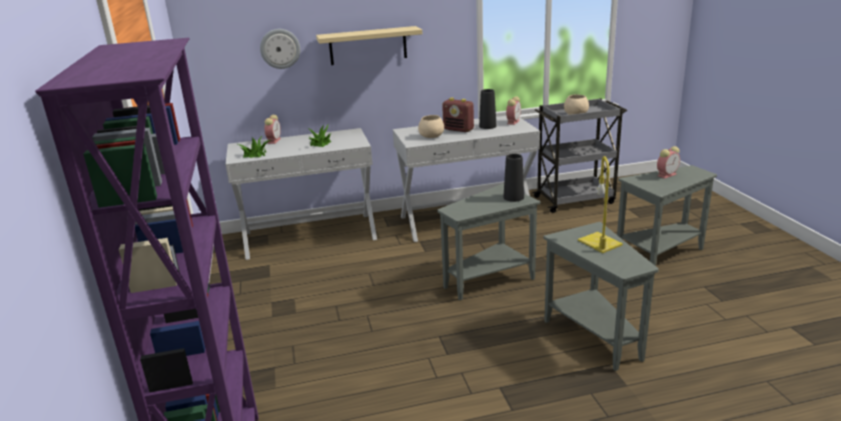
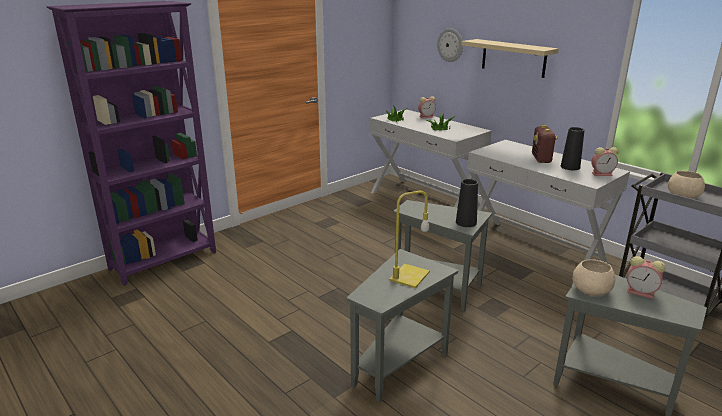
camera: 60 degrees right, 0 degrees up
beige bowl [418,115,444,138] -> beige bowl moved to [572,259,615,296]

